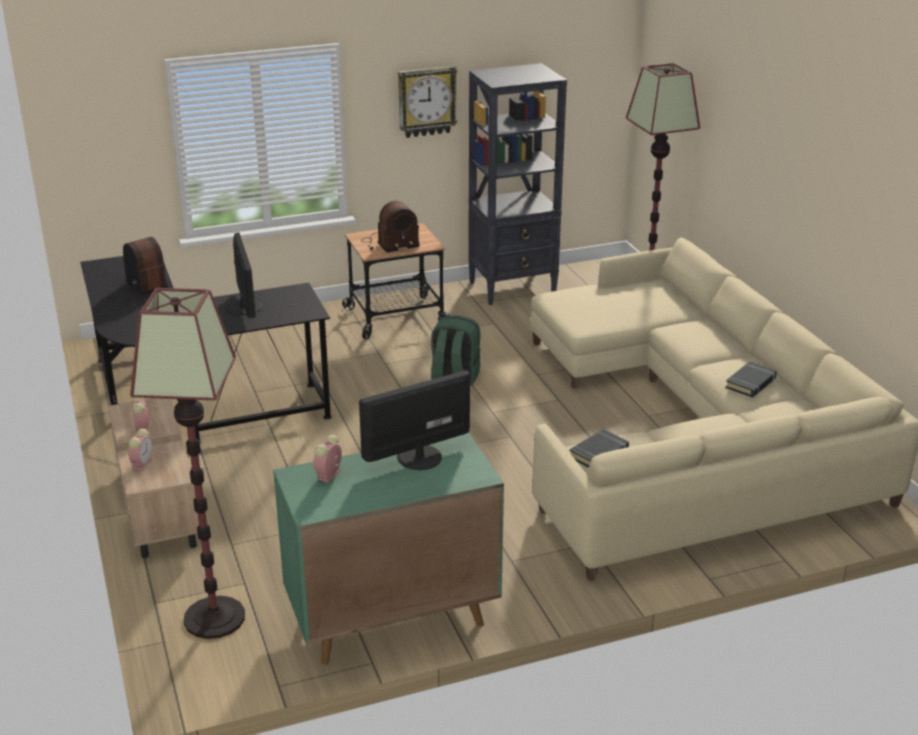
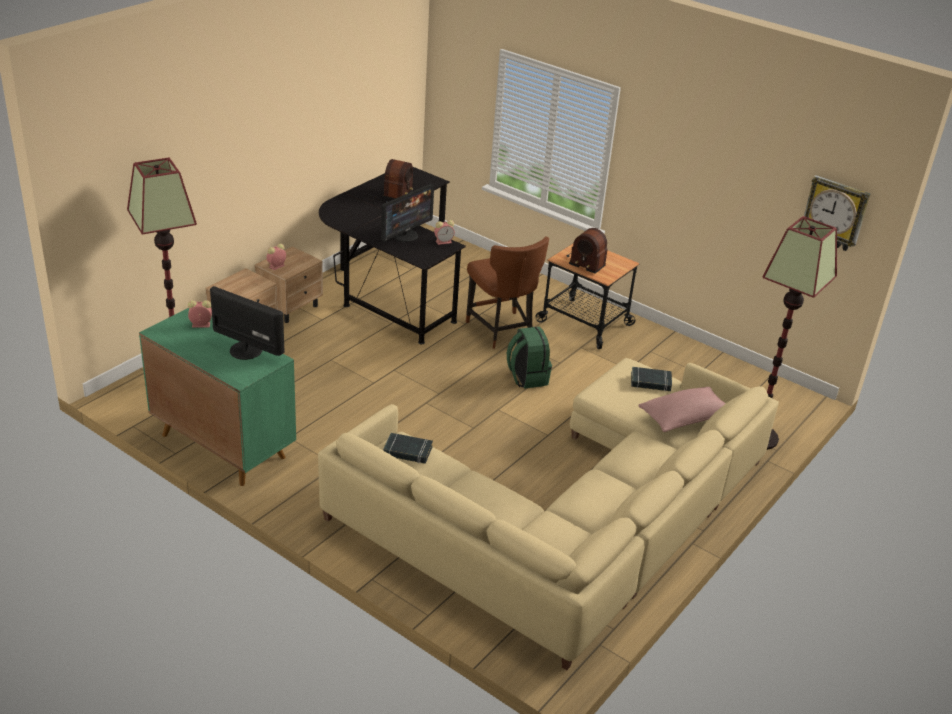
camera: 55 degrees right, 5 degrees up
alarm clock [128,429,152,471] -> alarm clock moved to [434,220,455,245]
wall clock [398,66,457,138] -> wall clock moved to [804,175,871,251]
black bookcase [468,63,567,305] -> none
black book [725,362,777,398] -> black book moved to [631,367,672,391]
none -> brown chair [466,236,549,349]
none -> pink pillow [638,387,725,432]

